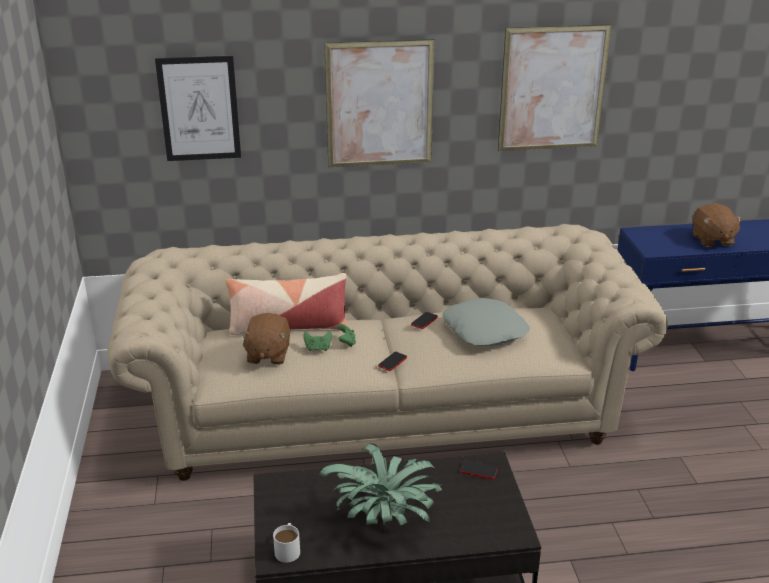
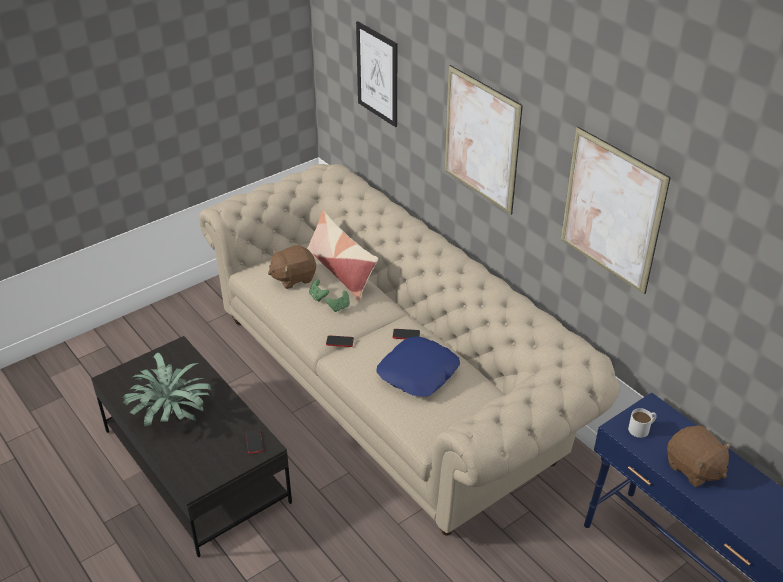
camera: 60 degrees right, 10 degrees up
white mug [273,523,300,563] -> white mug moved to [628,408,657,438]
grey pillow [442,298,530,346] -> blue pillow [376,336,460,397]
brown plush toy [693,203,743,247] -> brown plush toy turned 90 degrees counterclockwise [667,426,732,487]

